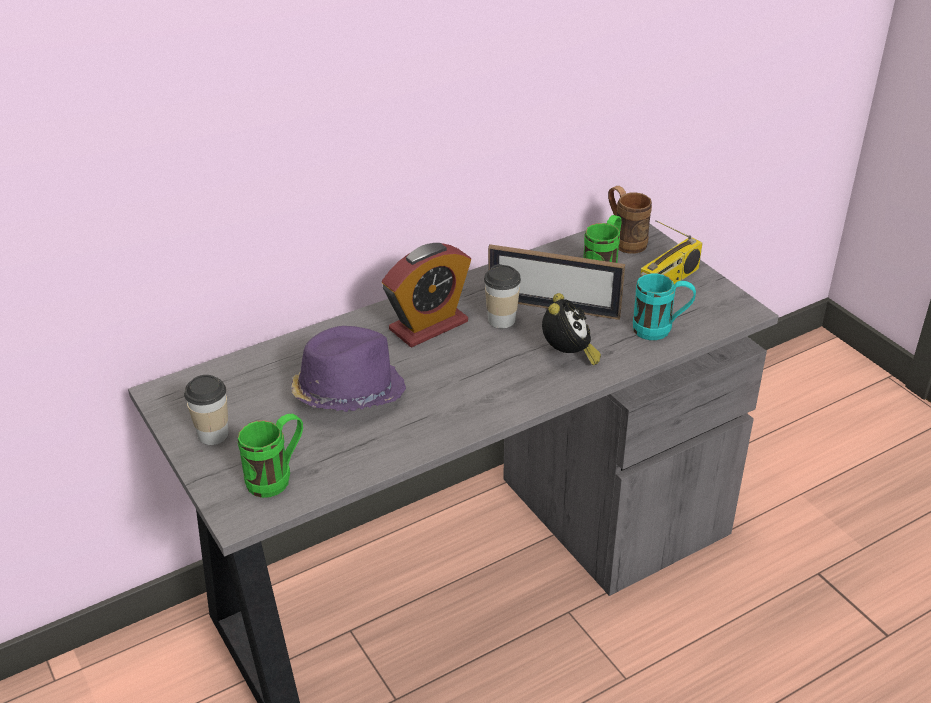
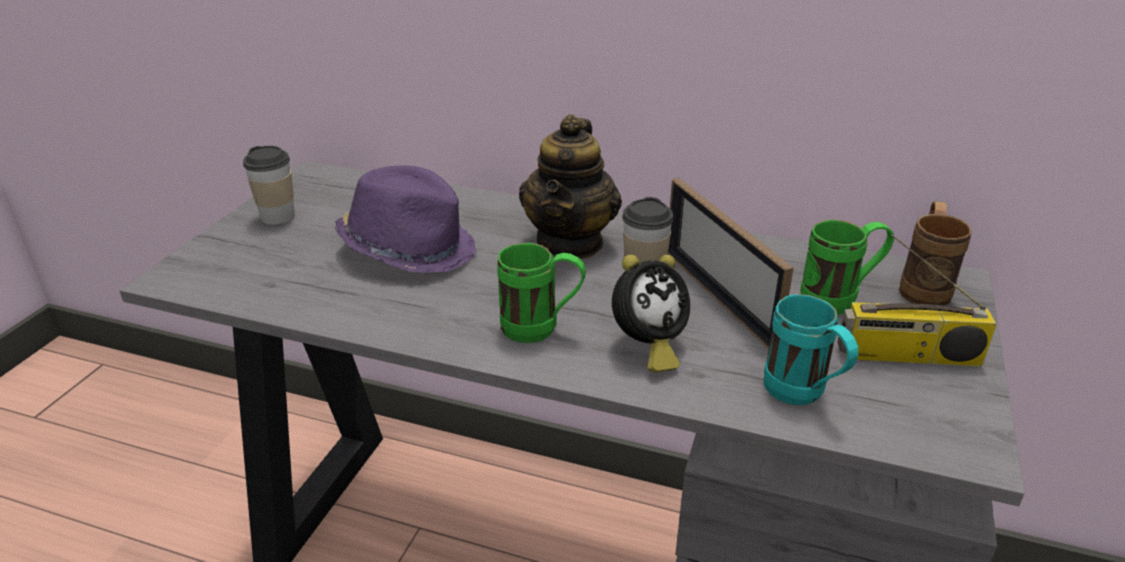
camera: 50 degrees right, 5 degrees down
green mug [238,414,303,498] -> green mug moved to [497,243,586,343]
alarm clock [382,243,471,348] -> teapot [519,114,622,259]

